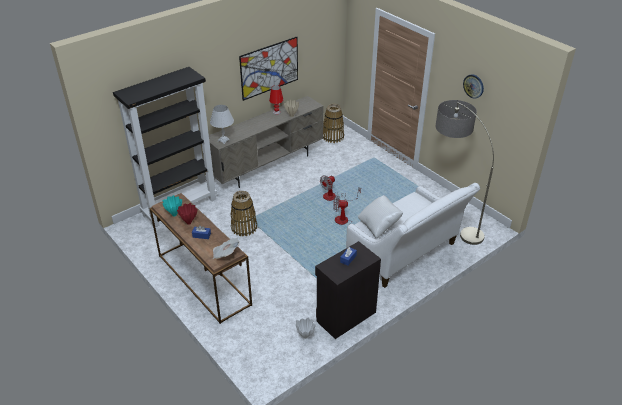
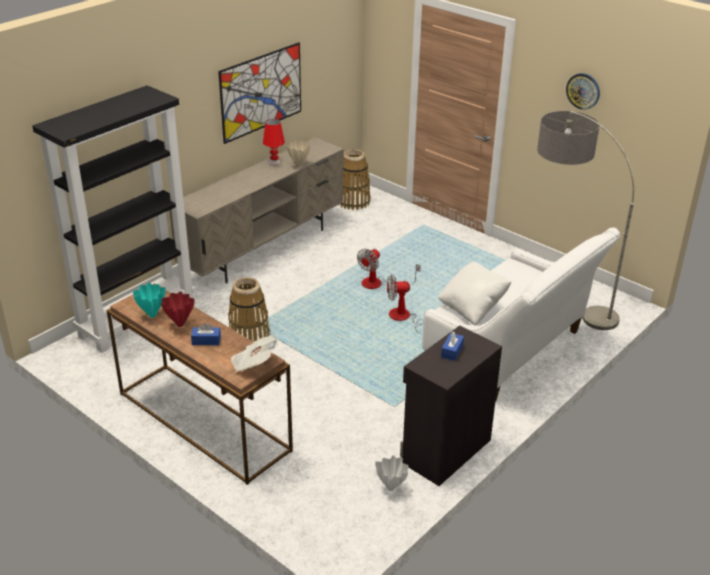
camera: 10 degrees left, 5 degrees down
white table lamp [210,105,234,144] -> none

